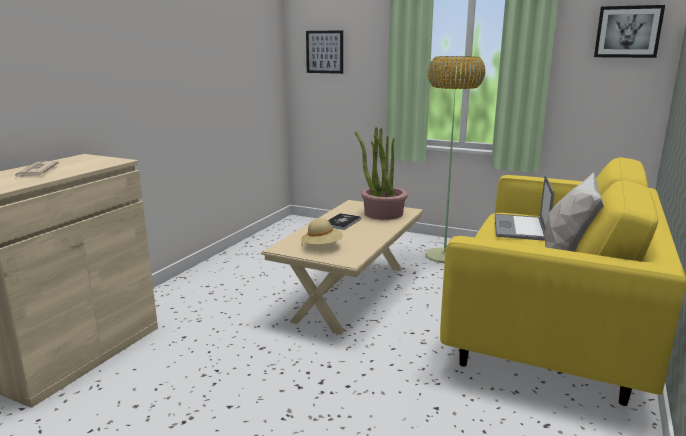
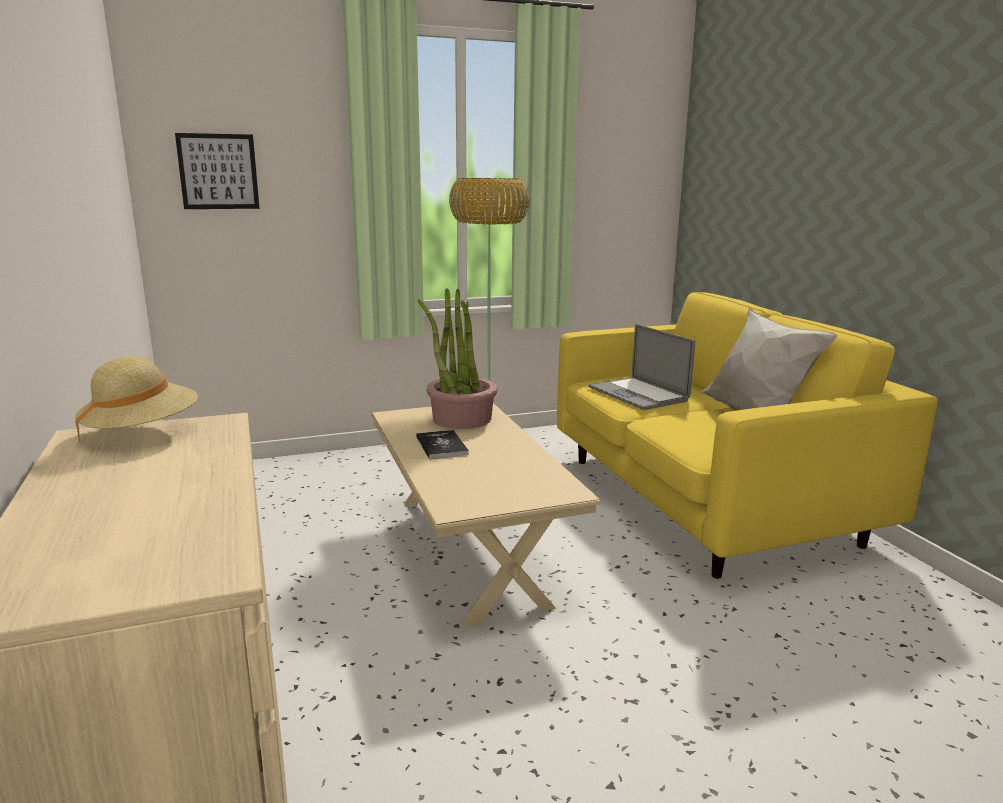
camera: 45 degrees left, 0 degrees up
newspaper [14,161,59,179] -> none
beige hat [302,218,343,245] -> beige hat moved to [75,356,198,443]
picture [594,5,665,58] -> none

